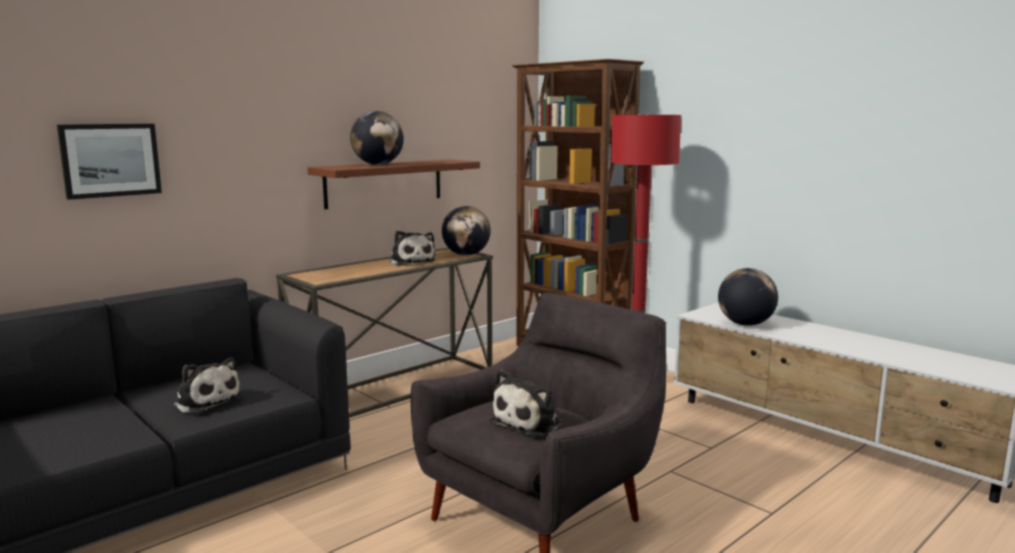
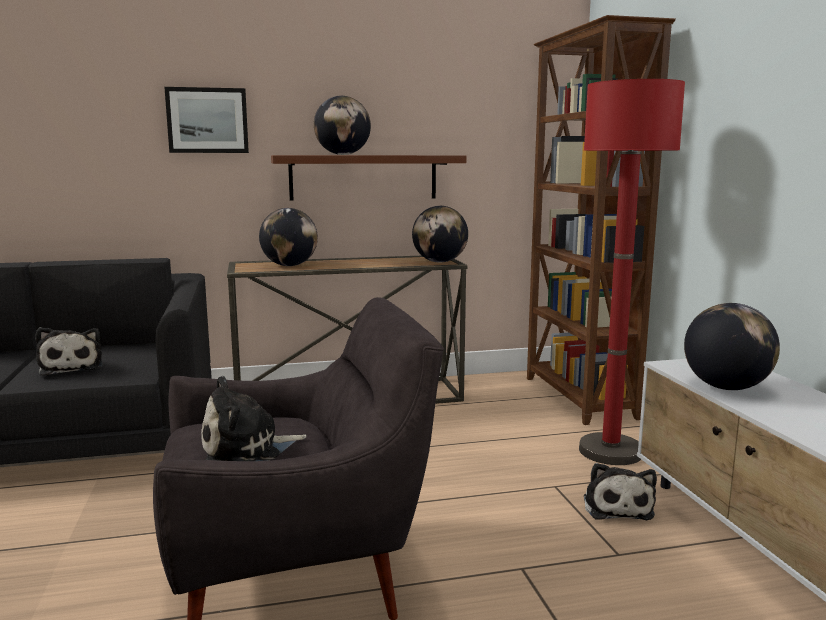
camera: 30 degrees right, 0 degrees up
picture [57,124,162,200] -> picture moved to [164,87,249,153]
plush toy [389,231,436,266] -> plush toy moved to [584,463,657,520]
none -> globe [259,208,318,266]

